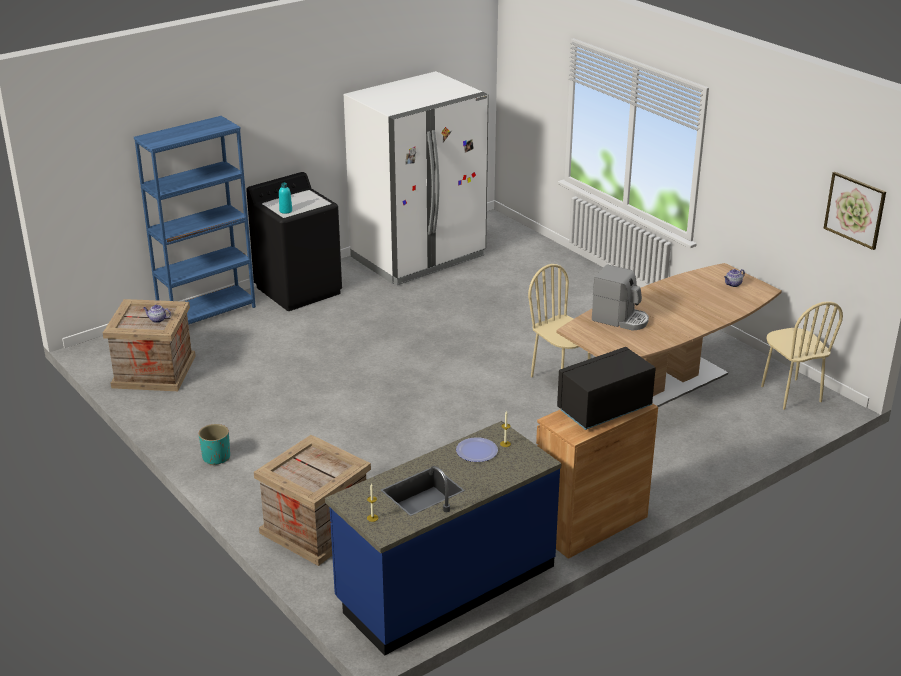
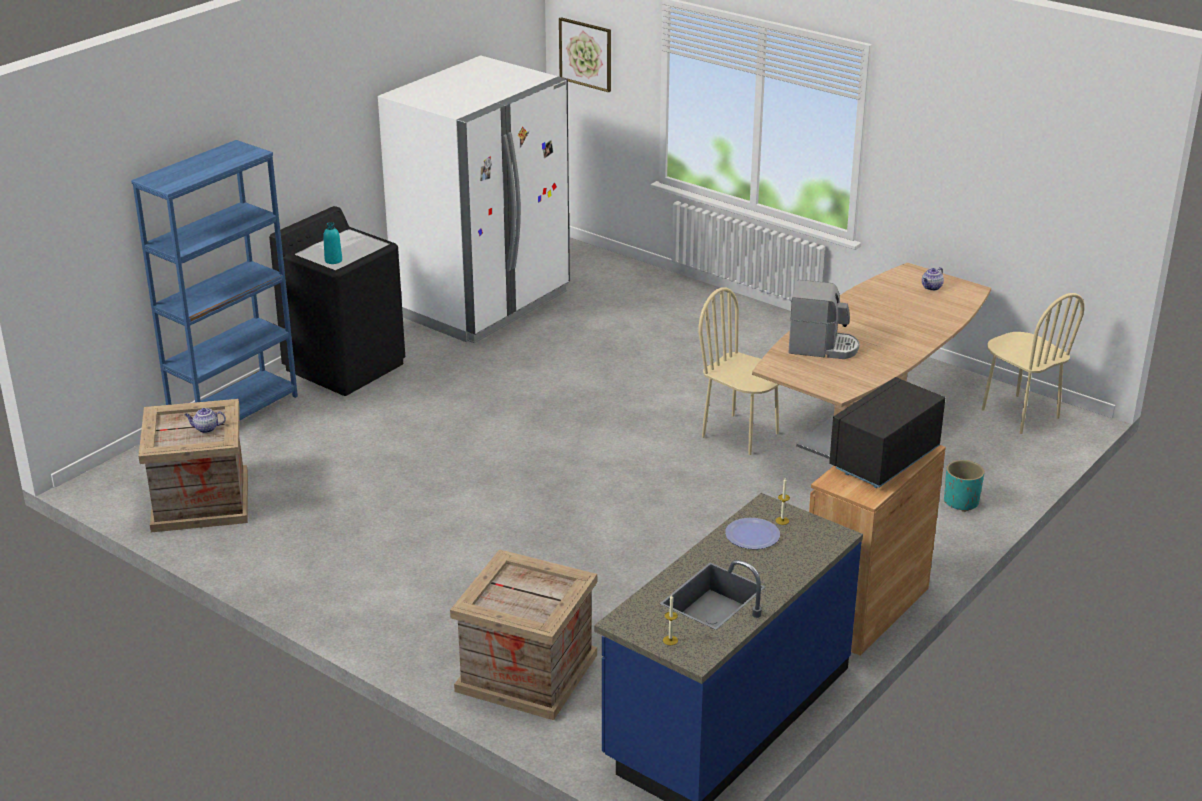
camera: 15 degrees left, 0 degrees up
turquoise planter [199,424,230,465] -> turquoise planter moved to [944,460,984,512]
picture [824,172,886,250] -> picture moved to [559,17,611,92]

